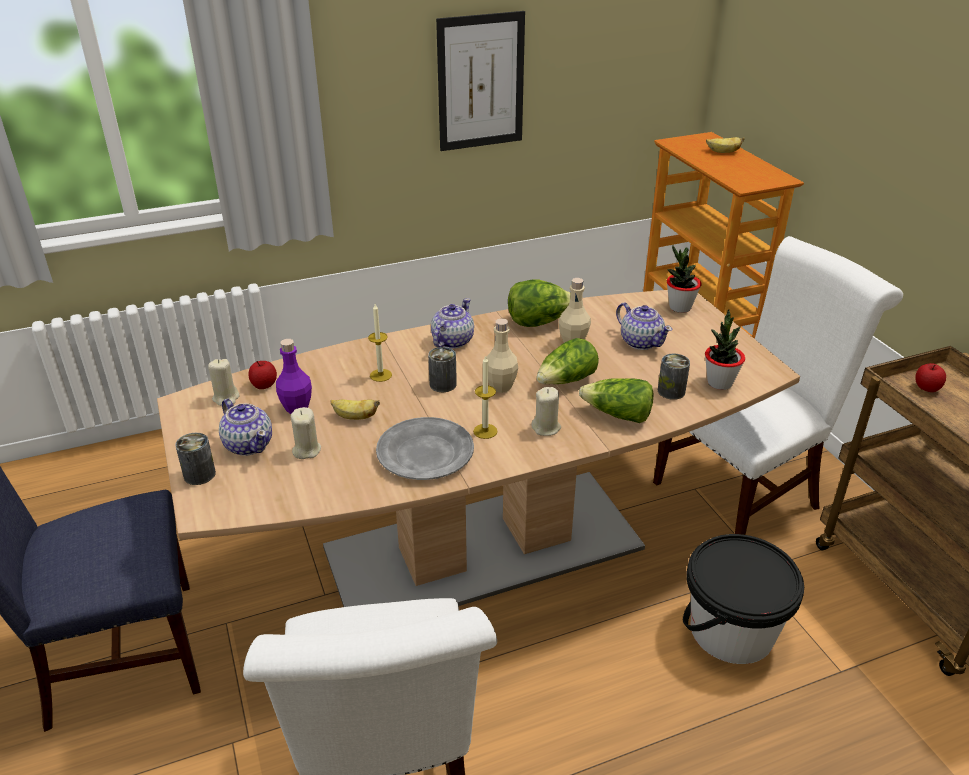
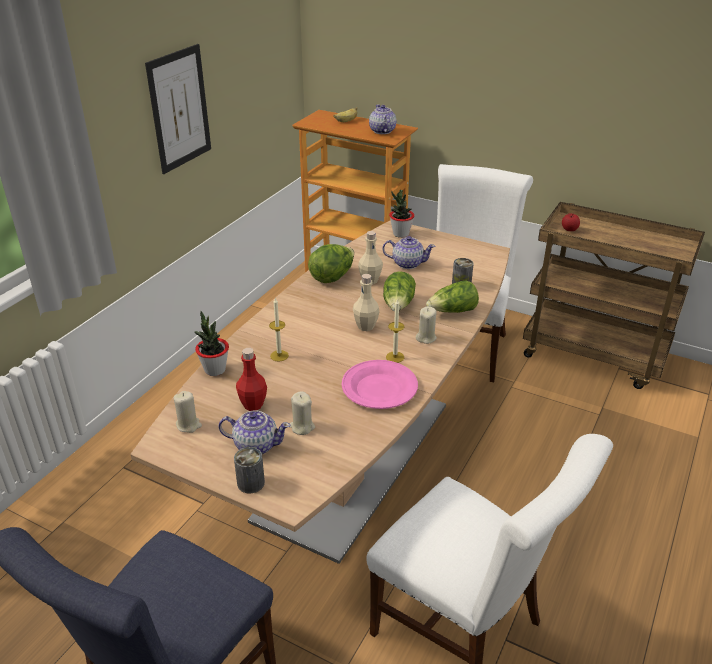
camera: 40 degrees left, 0 degrees up
apple [248,361,277,389] -> none
purple bottle [276,339,312,414] -> red bottle [236,348,267,411]
banana [330,399,380,420] -> none
grey plate [376,417,474,480] -> pink plate [342,360,418,409]
can [428,347,457,392] -> none
teapot [431,298,474,349] -> teapot moved to [369,105,396,134]
black bucket [683,534,804,664] -> none
potted plant [705,309,745,390] -> potted plant moved to [194,311,229,376]

